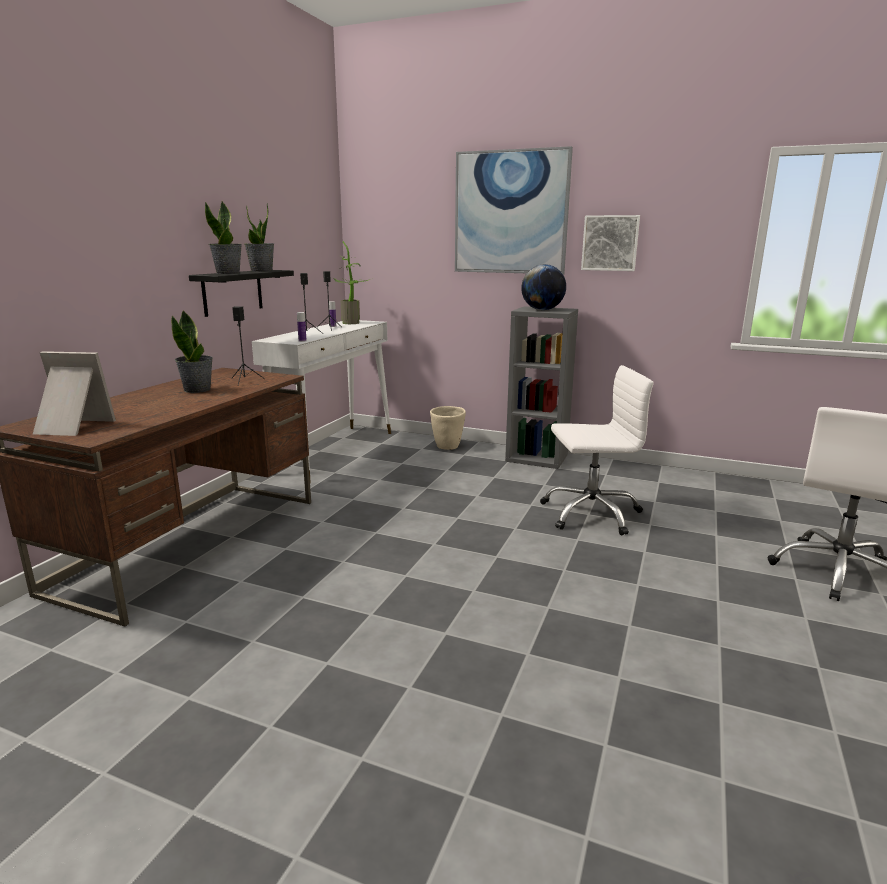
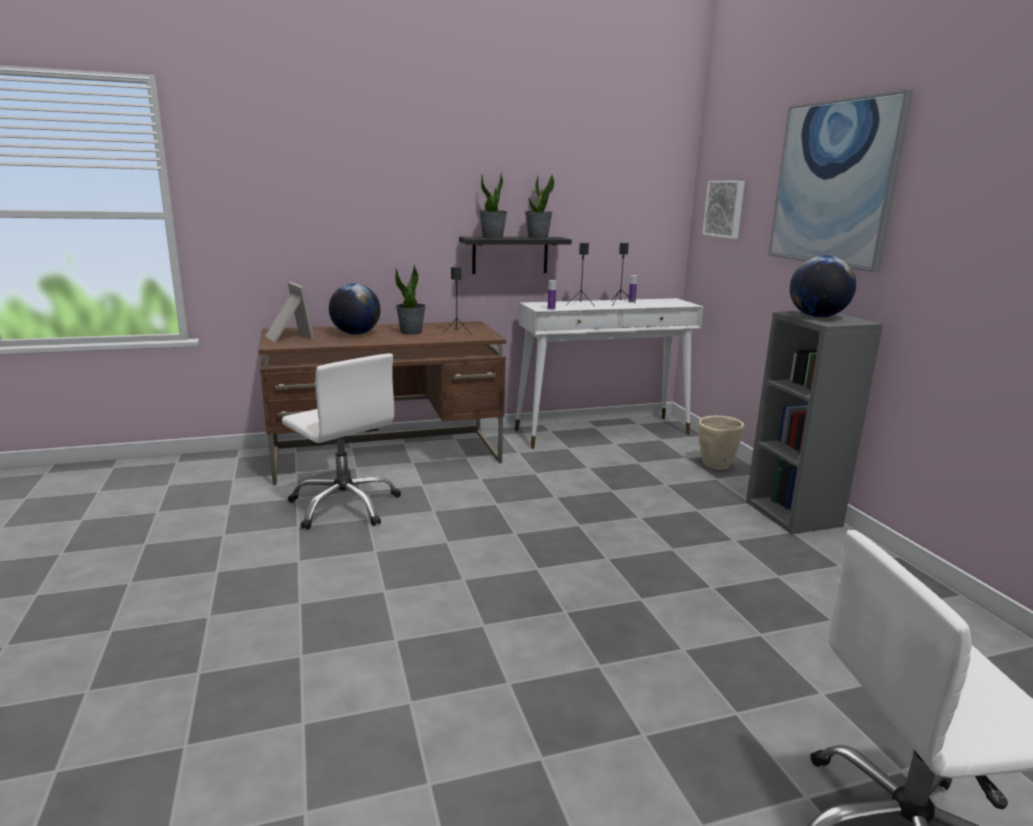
camera: 50 degrees right, 0 degrees up
potted plant [333,241,373,324] -> none
white office chair [540,365,654,535] -> white office chair moved to [282,353,401,530]
picture [581,215,640,271] -> picture moved to [702,181,745,239]
none -> globe [329,283,381,335]

